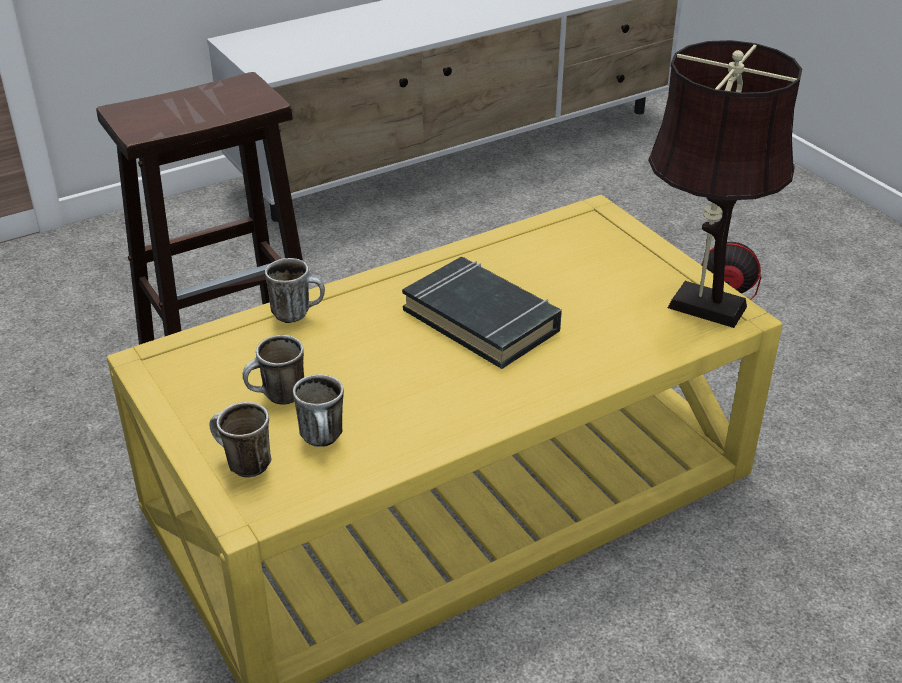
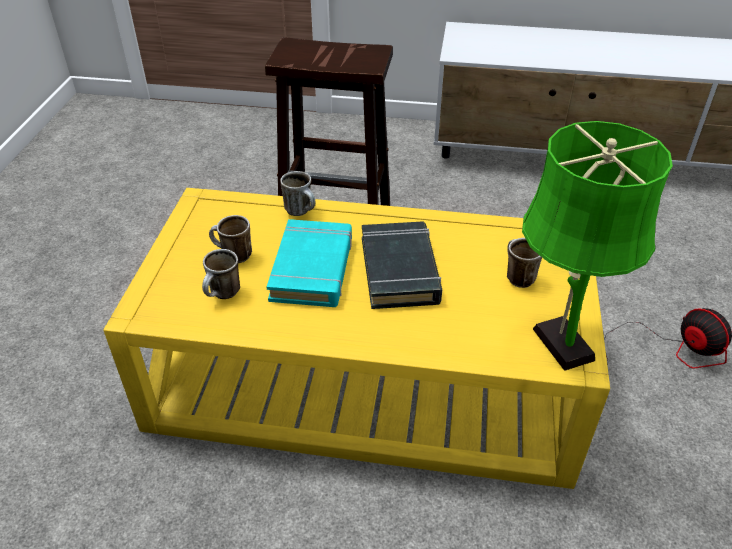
camera: 40 degrees right, 5 degrees up
mug [209,402,271,478] -> mug moved to [507,238,542,288]
brown table lamp [648,40,802,328] -> green table lamp [522,121,673,371]
none -> turquoise book [267,219,352,307]

